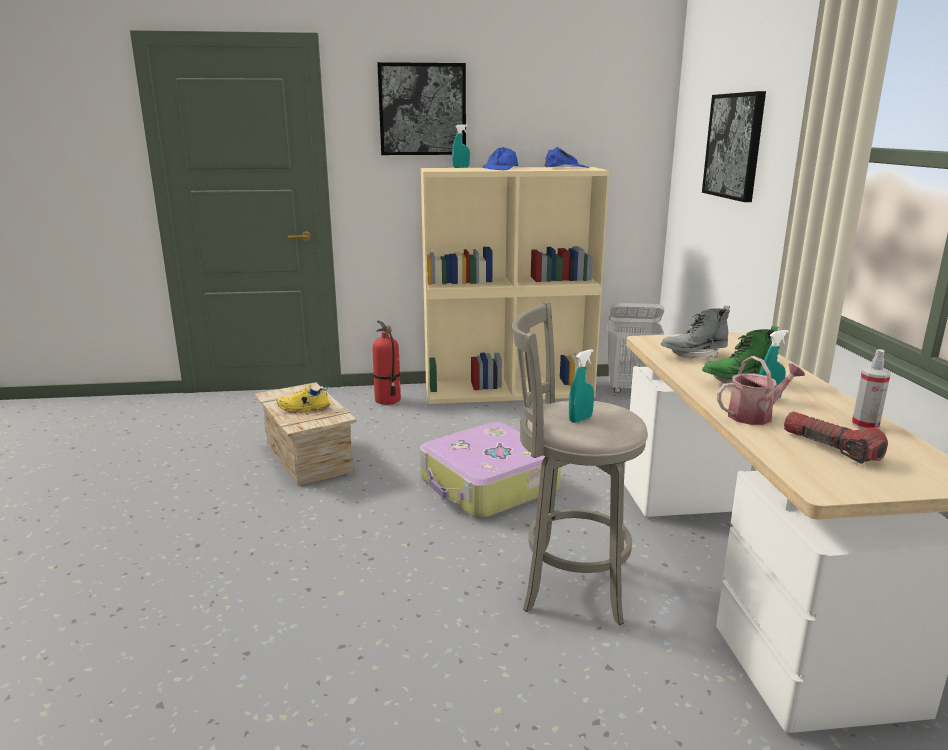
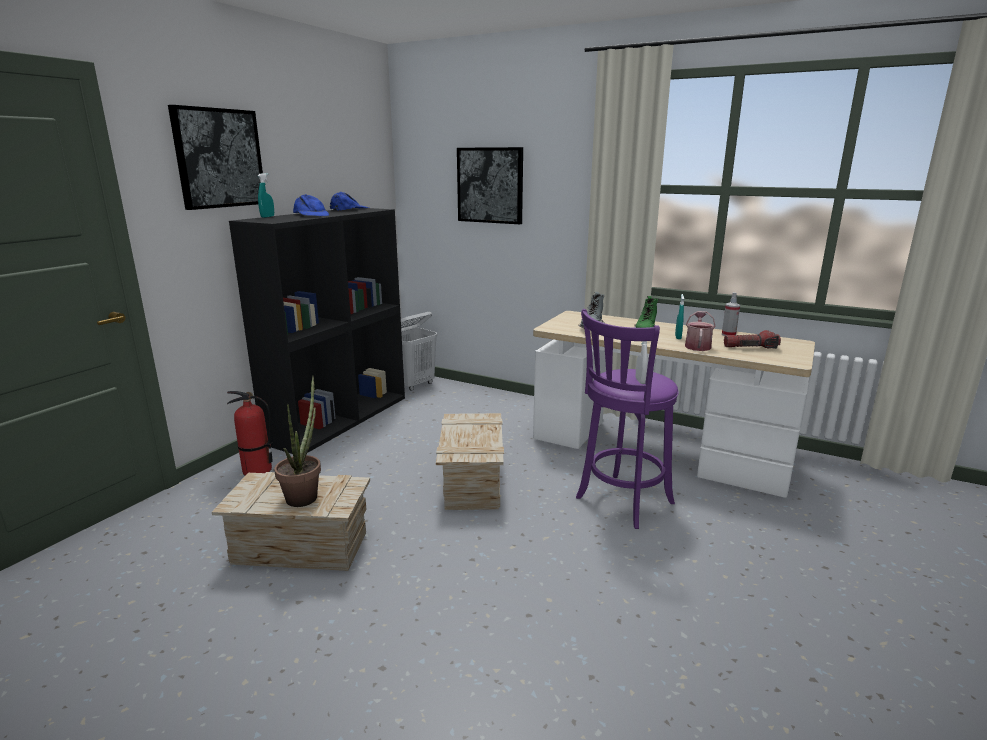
camera: 55 degrees left, 0 degrees up
yellow shoe [276,385,330,413] -> potted plant [274,375,321,507]
suitcase [420,422,561,519] -> crate [436,413,504,510]
beige bookcase [421,167,609,404] -> black bookcase [229,208,405,454]
grey stool [512,302,648,625] -> purple stool [576,309,679,529]
turquoise spray bottle [569,349,594,423] -> white spray bottle [636,341,648,384]

